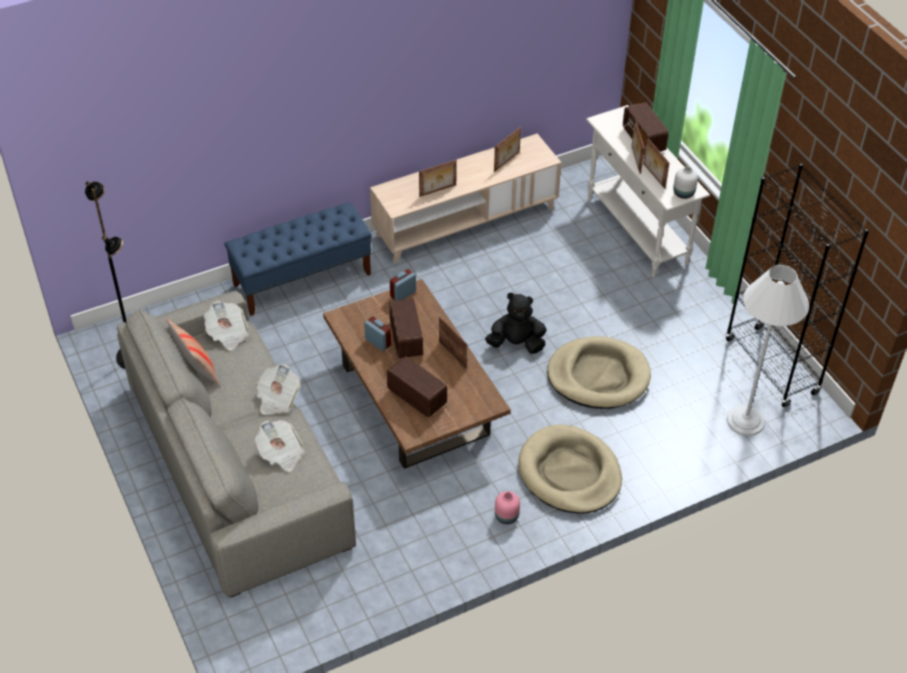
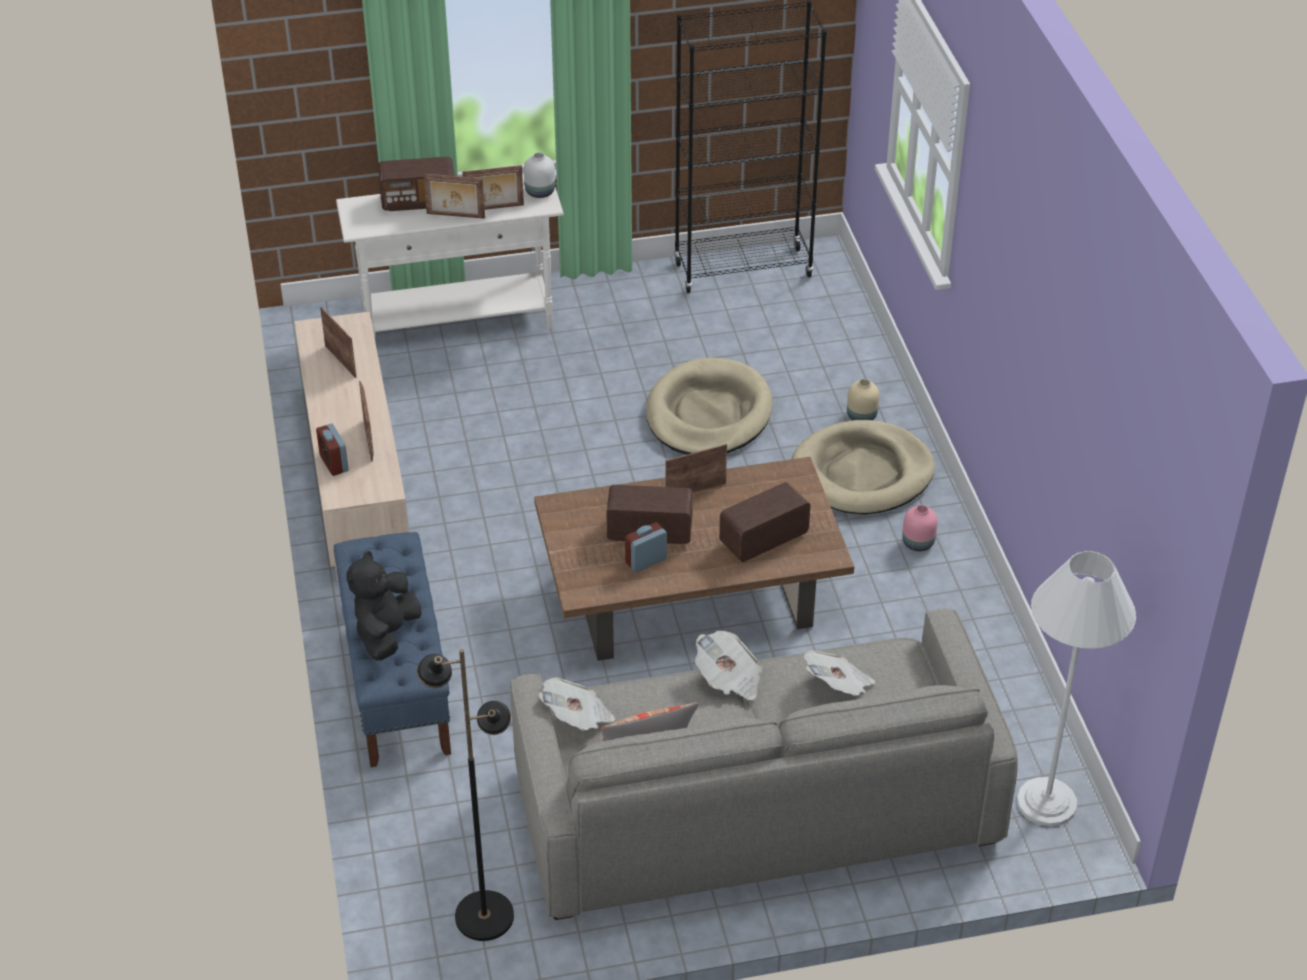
camera: 75 degrees left, 5 degrees down
alarm clock [390,269,416,301] -> alarm clock moved to [316,423,349,476]
black plush toy [485,293,547,354] -> black plush toy moved to [346,551,422,660]
white floor lamp [727,265,809,436] -> white floor lamp moved to [1017,551,1136,827]
none -> beige vase [847,379,879,420]

